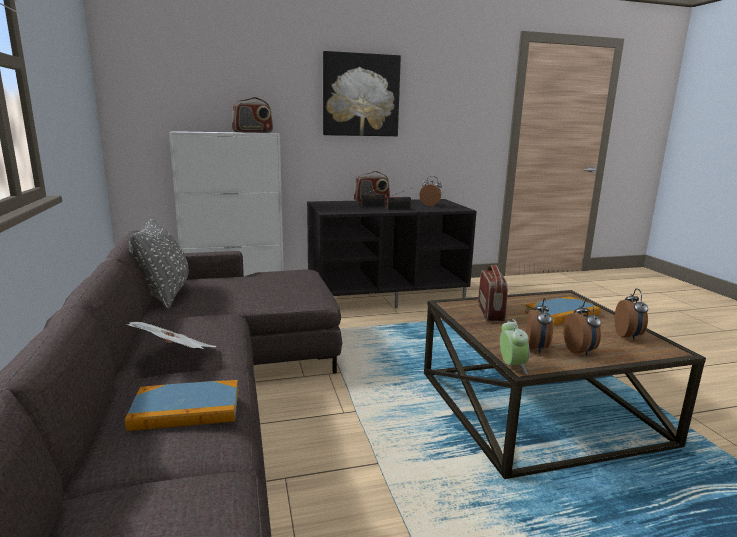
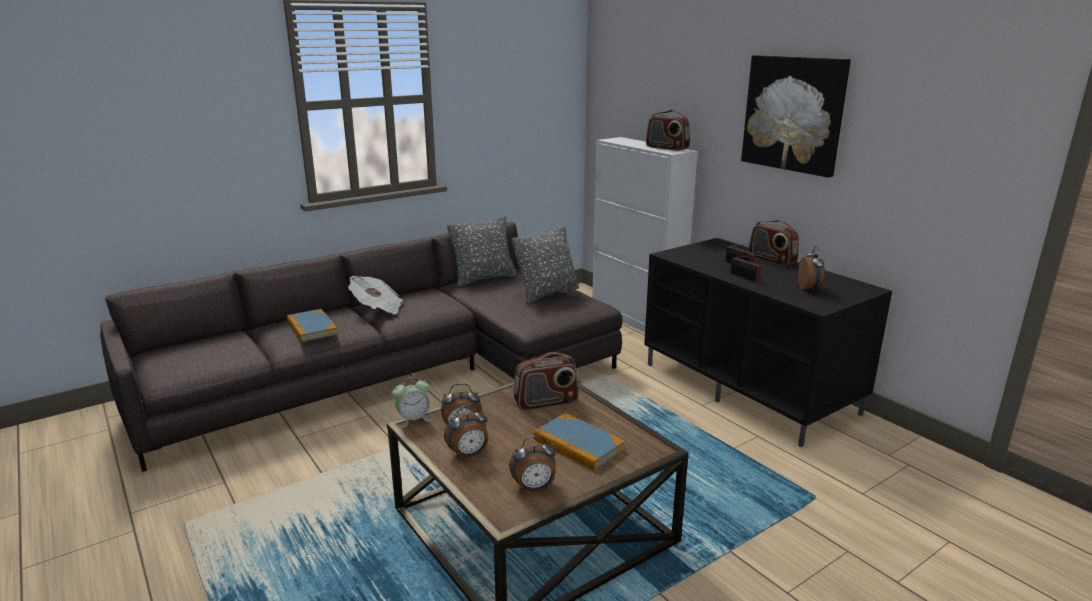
camera: 70 degrees right, 5 degrees up
none -> grey pillow [512,226,579,305]

